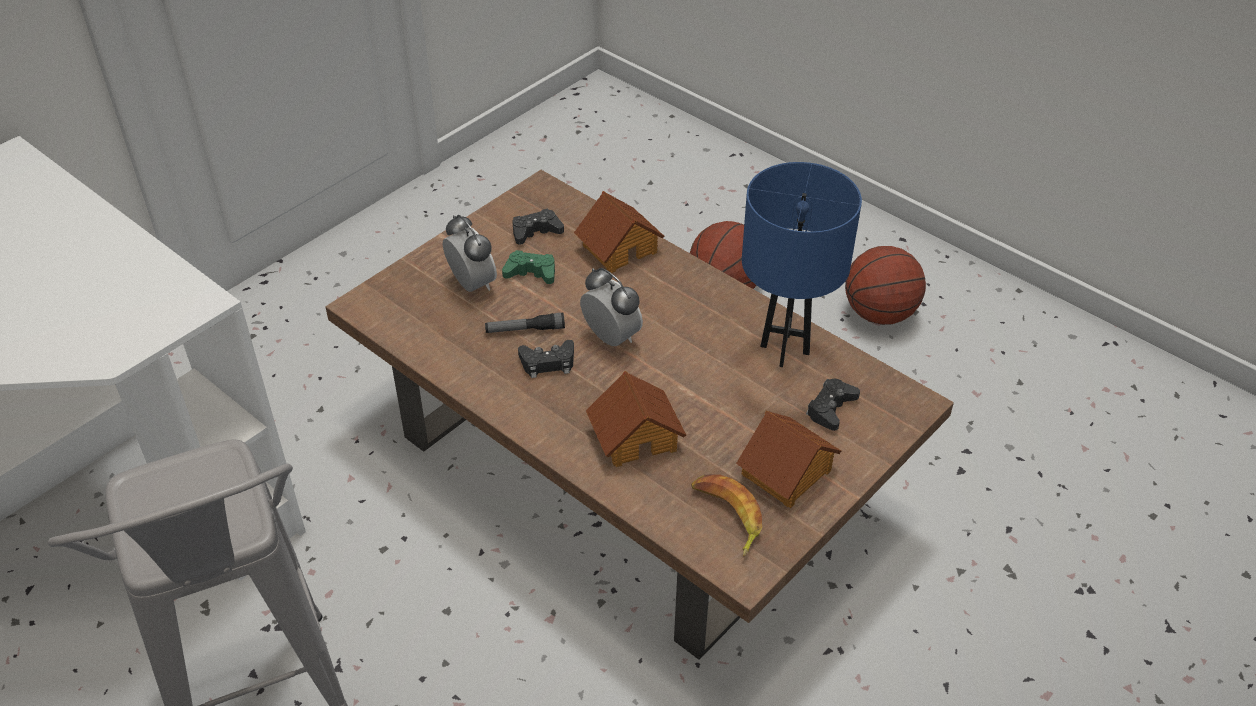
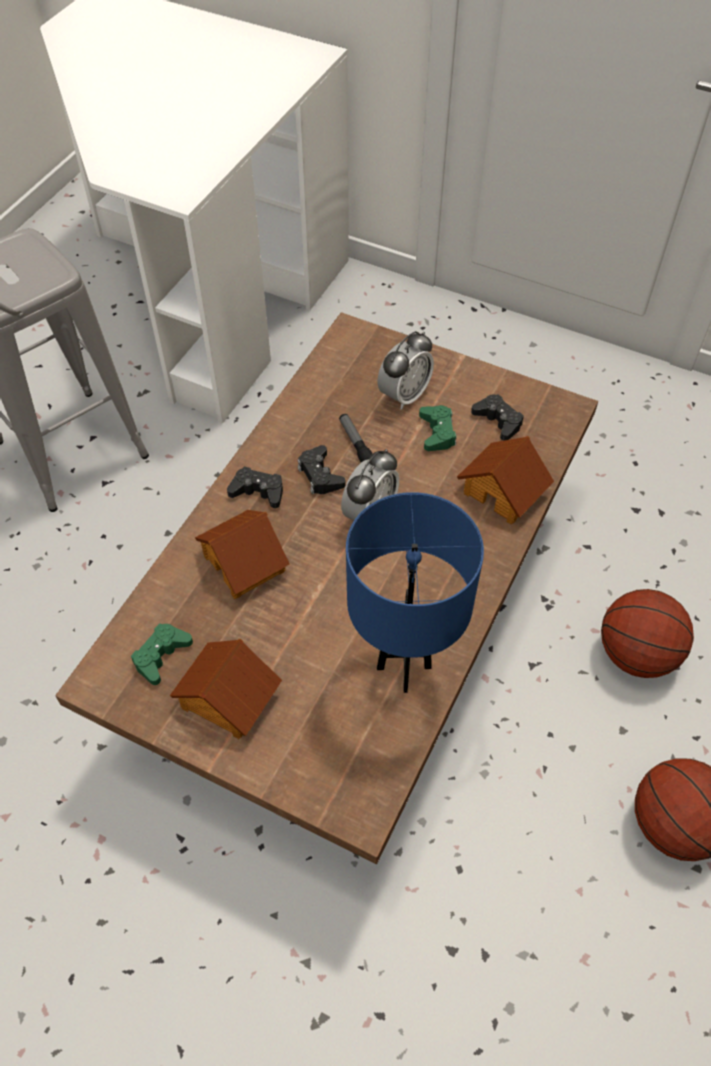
camera: 75 degrees right, 10 degrees up
banana [691,474,762,557] -> green game controller [131,624,193,685]
black game controller [806,379,860,431] -> black game controller moved to [227,467,283,508]

